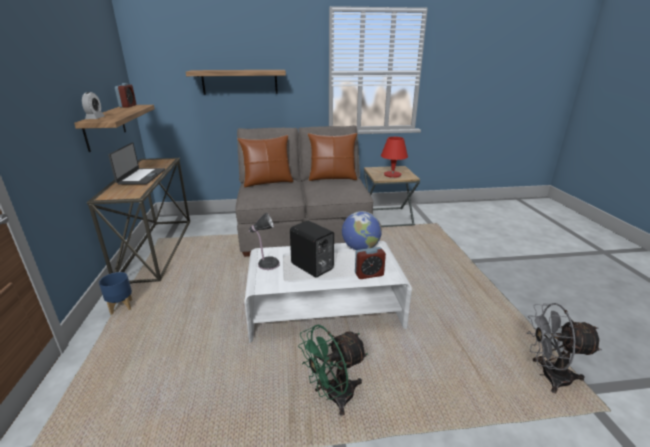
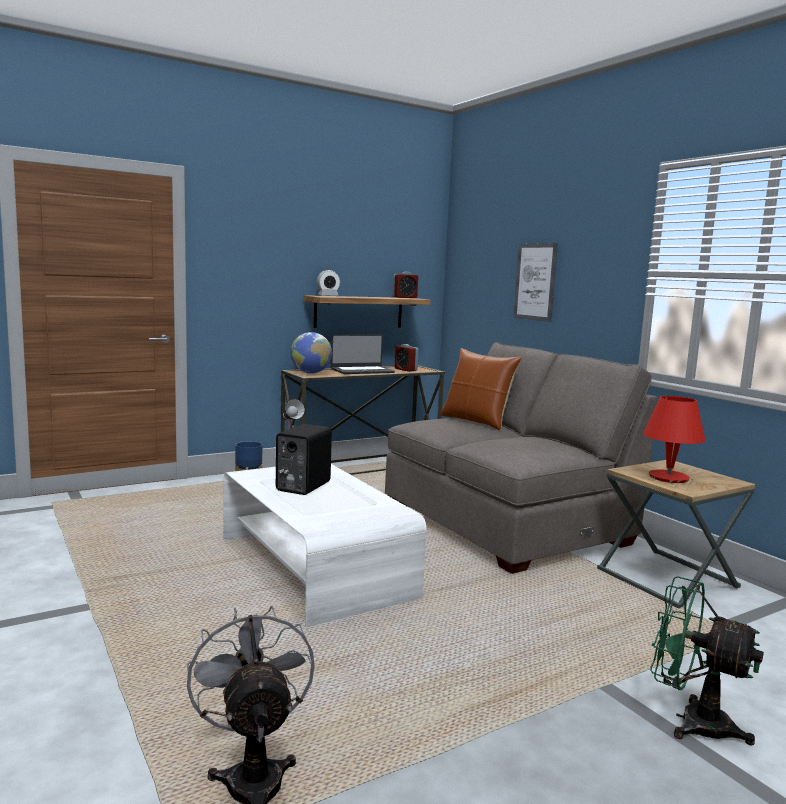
camera: 65 degrees right, 15 degrees down
shelf [186,70,286,95] -> picture [513,243,558,322]
green fan [298,324,368,416] -> green fan moved to [650,576,764,746]
brown pillow [308,133,357,181] -> none
globe [342,211,382,250] -> globe moved to [291,332,332,374]
alarm clock [355,247,386,279] -> alarm clock moved to [395,344,419,372]

